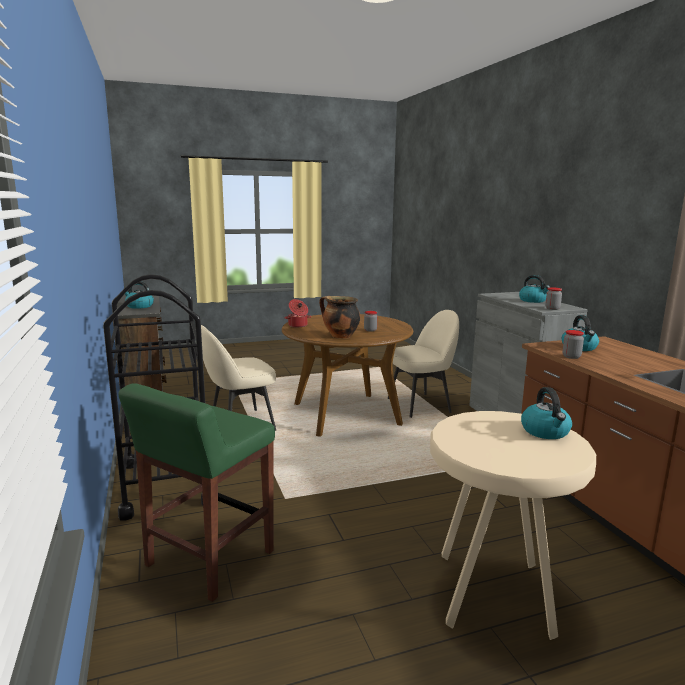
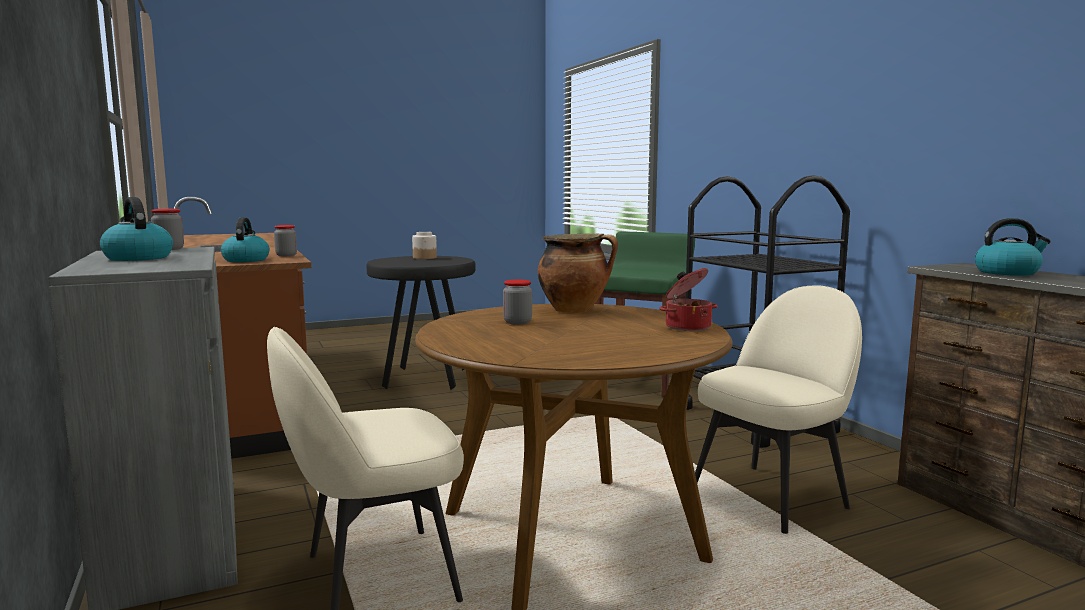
camera: 175 degrees right, 5 degrees down
beige stool [430,411,596,640] -> black stool [366,256,476,390]
kettle [521,387,572,439] -> none
none -> jar [412,232,437,259]

